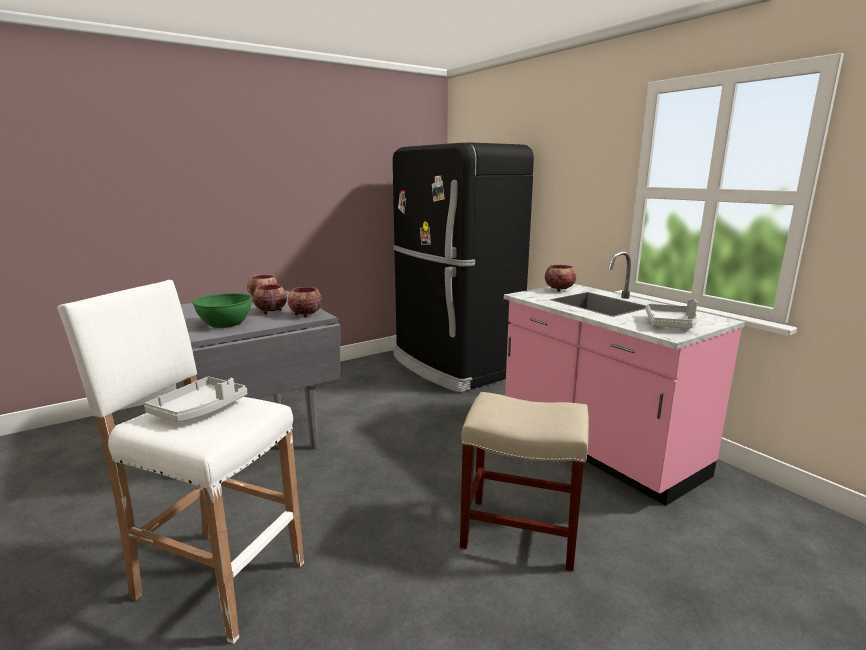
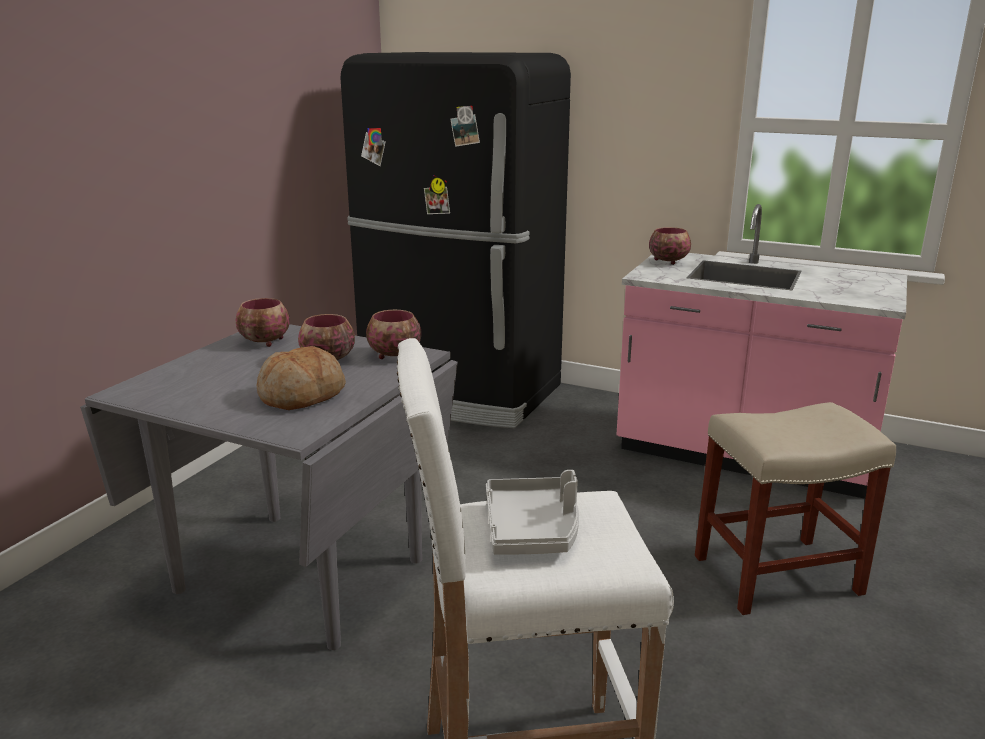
camera: 30 degrees left, 5 degrees up
green bowl [192,293,252,328] -> bread [257,346,346,410]
grey tray [646,299,698,328] -> none

